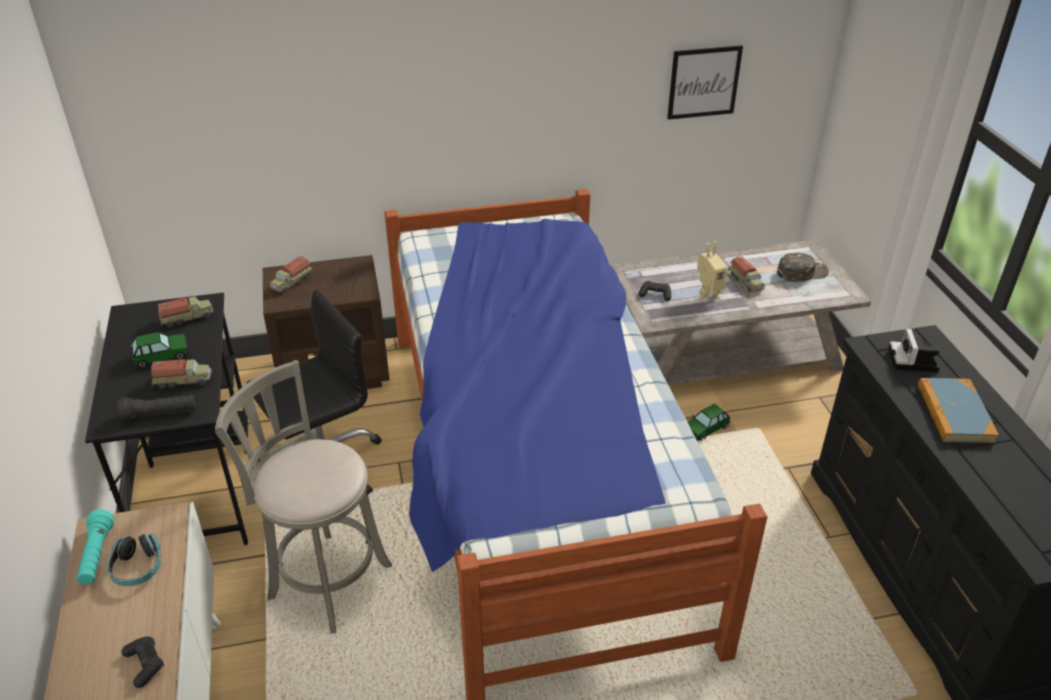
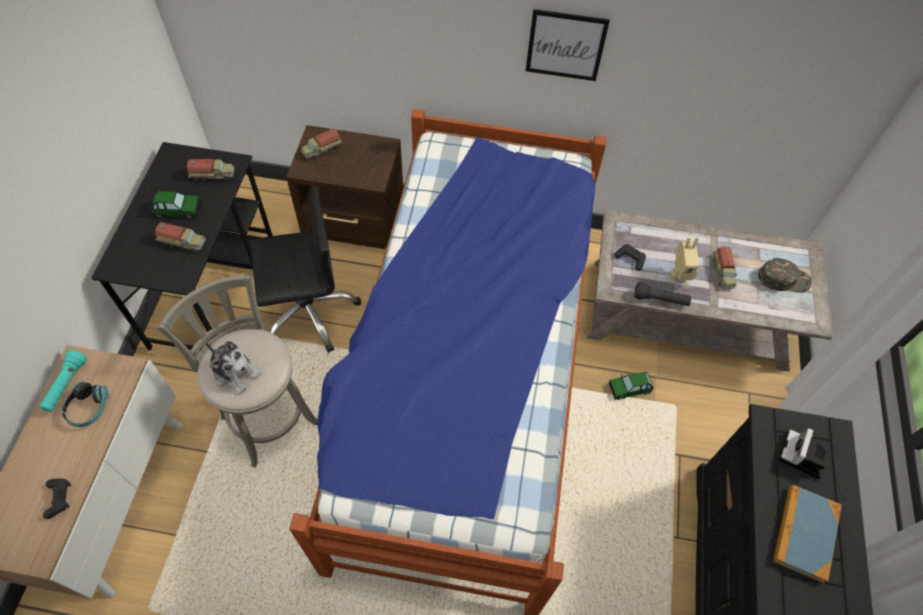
camera: 20 degrees right, 20 degrees up
black flashlight [117,395,196,421] -> black flashlight moved to [634,282,691,306]
picture [667,45,743,120] -> picture moved to [526,9,610,81]
none -> plush toy [205,341,262,395]

